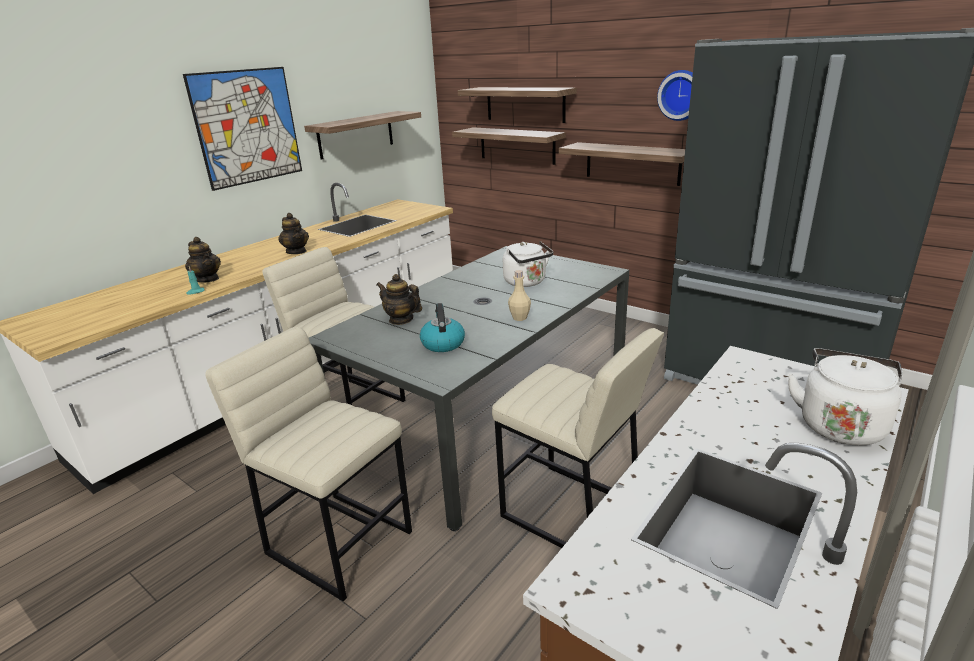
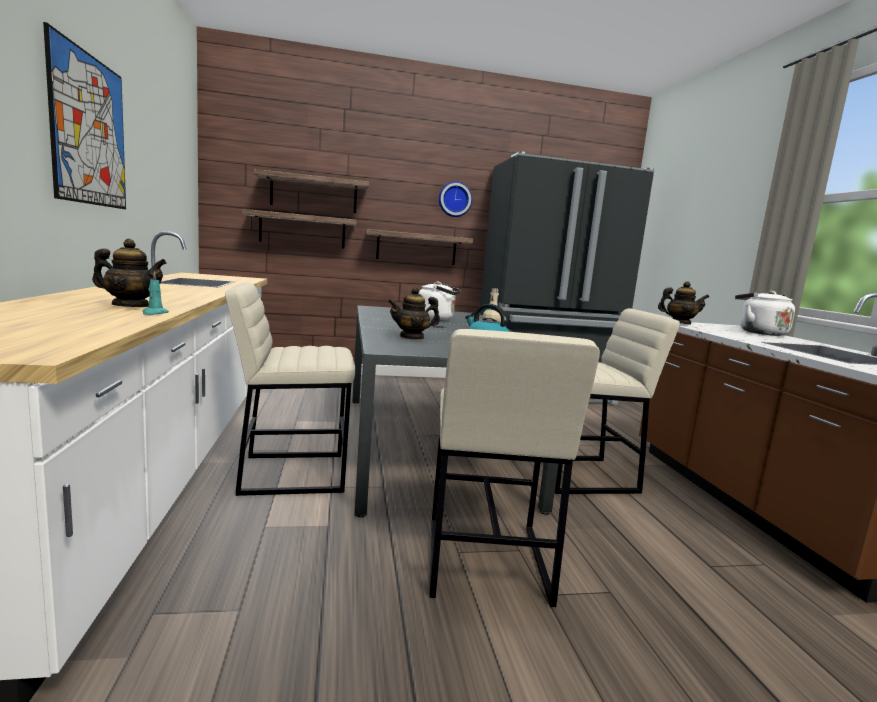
camera: 50 degrees left, 15 degrees down
beige chair [205,327,412,601] -> beige chair turned 75 degrees counterclockwise [429,329,600,607]
teapot [278,213,309,254] -> teapot moved to [658,281,709,324]
shelf [304,111,421,160] -> none

